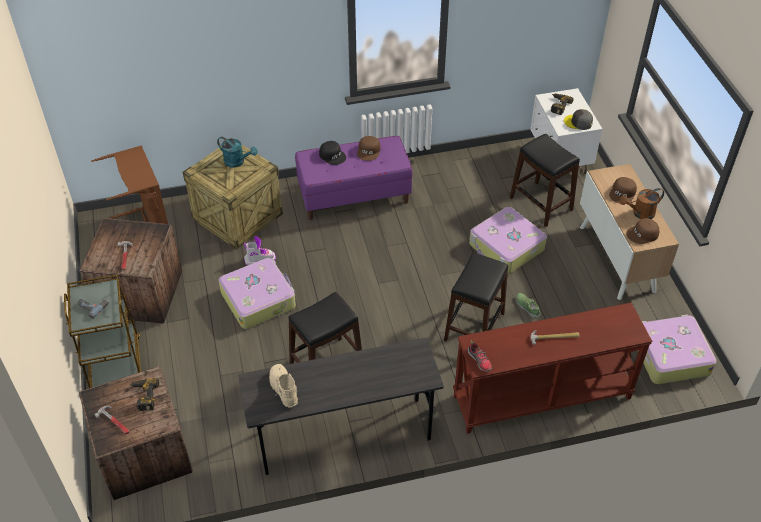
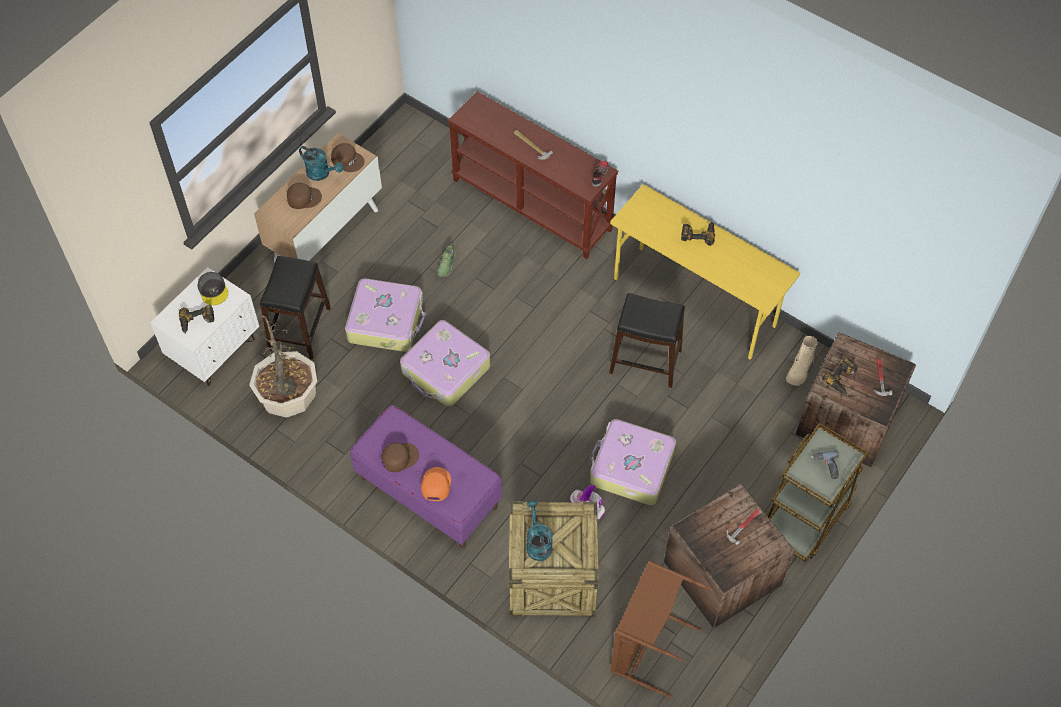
camera: 130 degrees left, 10 degrees up
grey desk [238,338,444,475] -> yellow desk [610,184,800,360]
beige boot [269,364,298,407] -> beige boot moved to [786,336,818,386]
black cap [319,141,346,165] -> orange cap [421,467,451,501]
black stool [444,253,508,342] -> none
brown watering can [619,188,664,219] -> turquoise watering can [299,146,343,181]
suitcase [638,314,717,384] -> suitcase moved to [400,320,491,407]
none -> potted plant [249,310,317,418]
none -> power drill [681,221,715,246]

